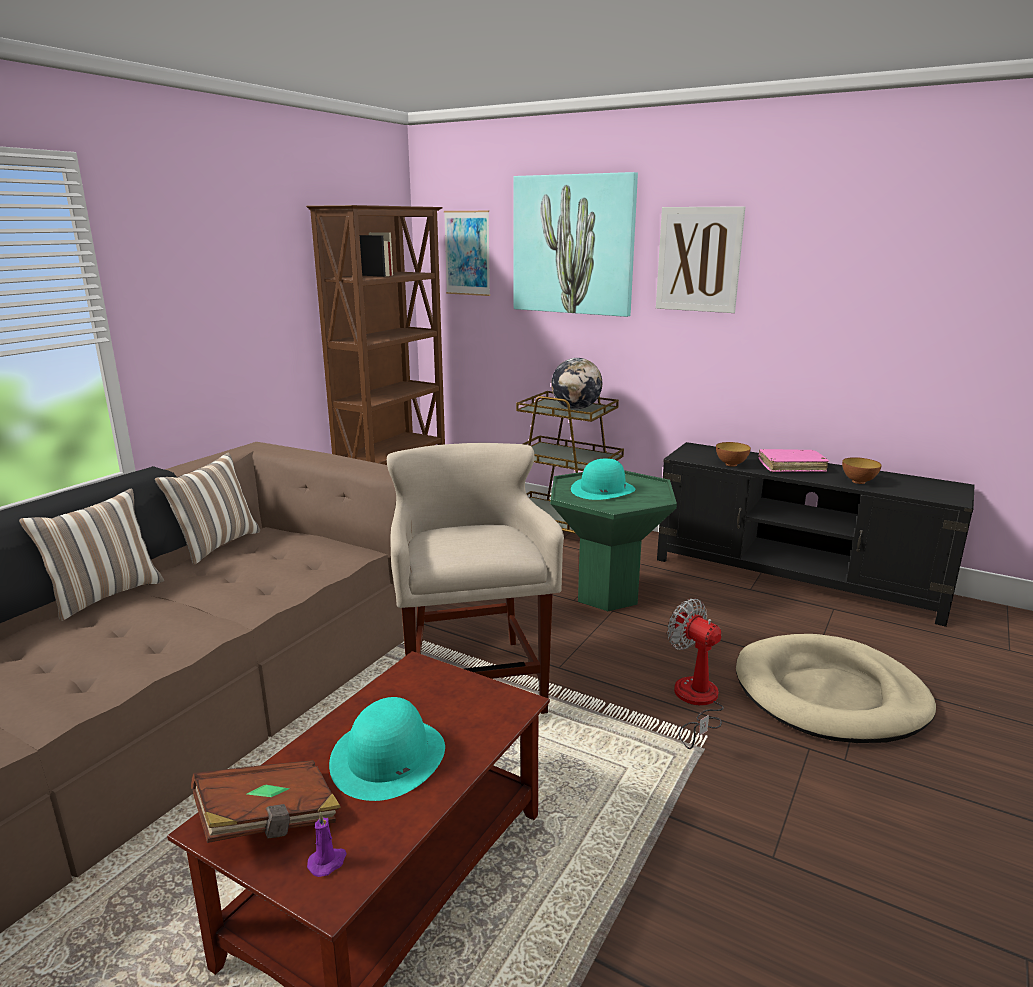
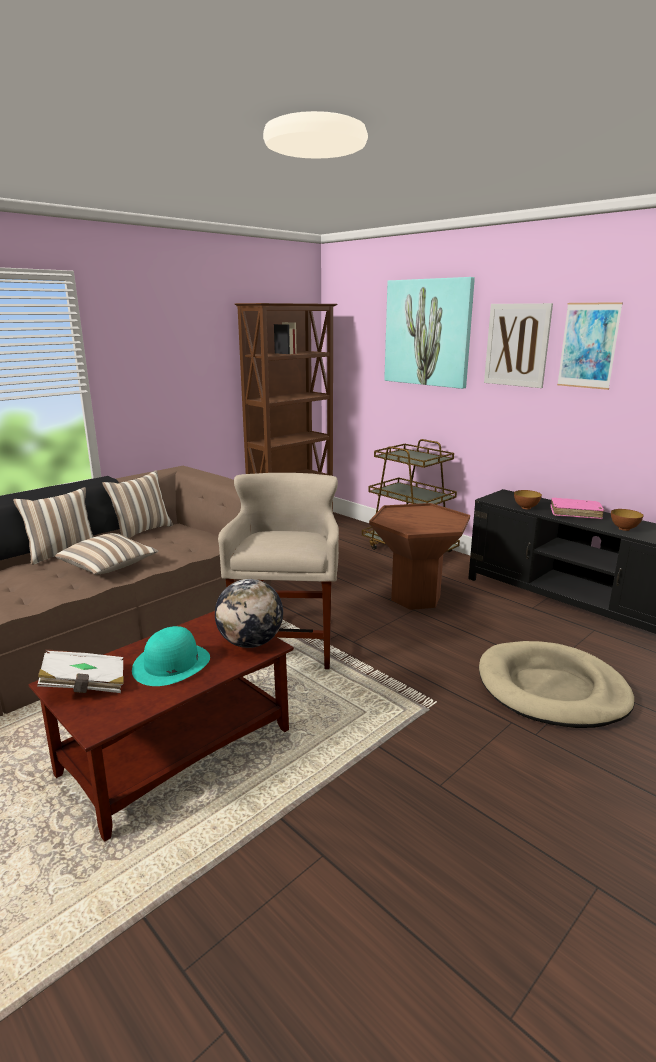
camera: 15 degrees right, 0 degrees up
brown book [191,760,341,843] -> white book [37,649,124,693]
purple candle [307,812,347,877] -> none
picture [444,211,490,296] -> picture moved to [557,302,623,390]
green side table [550,470,677,611] -> brown side table [369,503,470,610]
globe [551,358,602,409] -> globe moved to [215,579,283,648]
turquoise hat [571,458,635,500] -> none
fan [667,599,724,749] -> none
none -> pillow [55,533,158,574]

